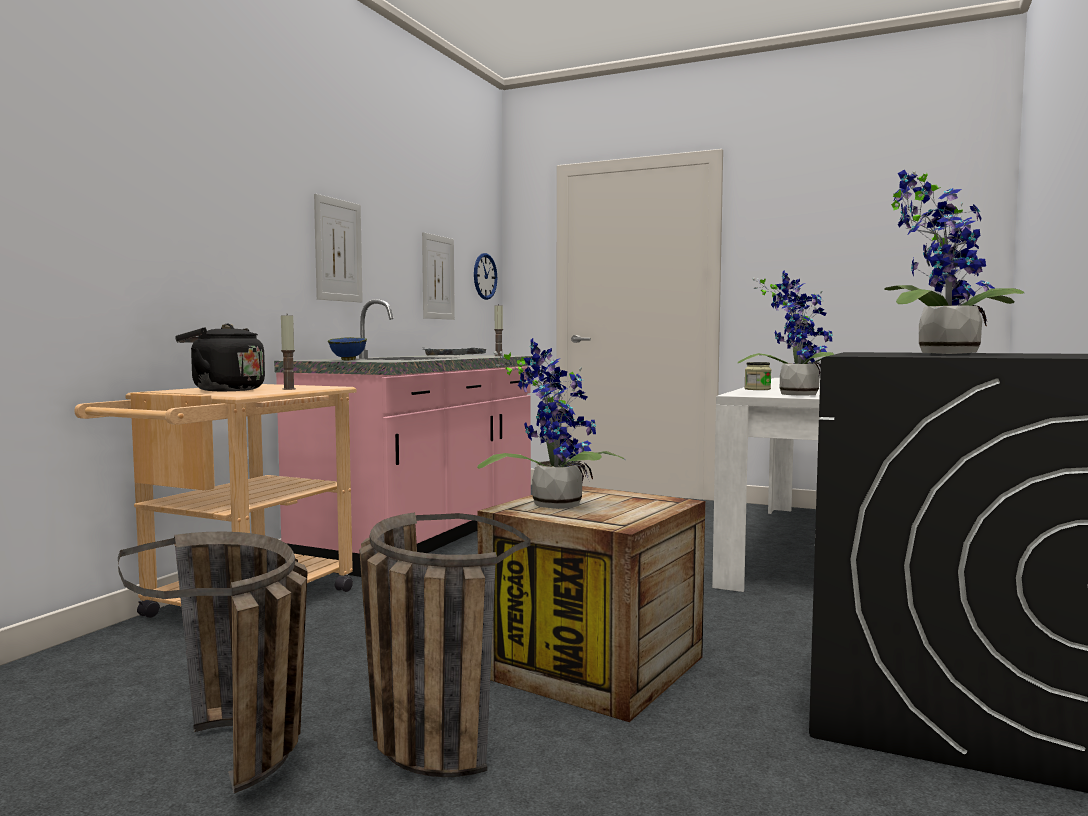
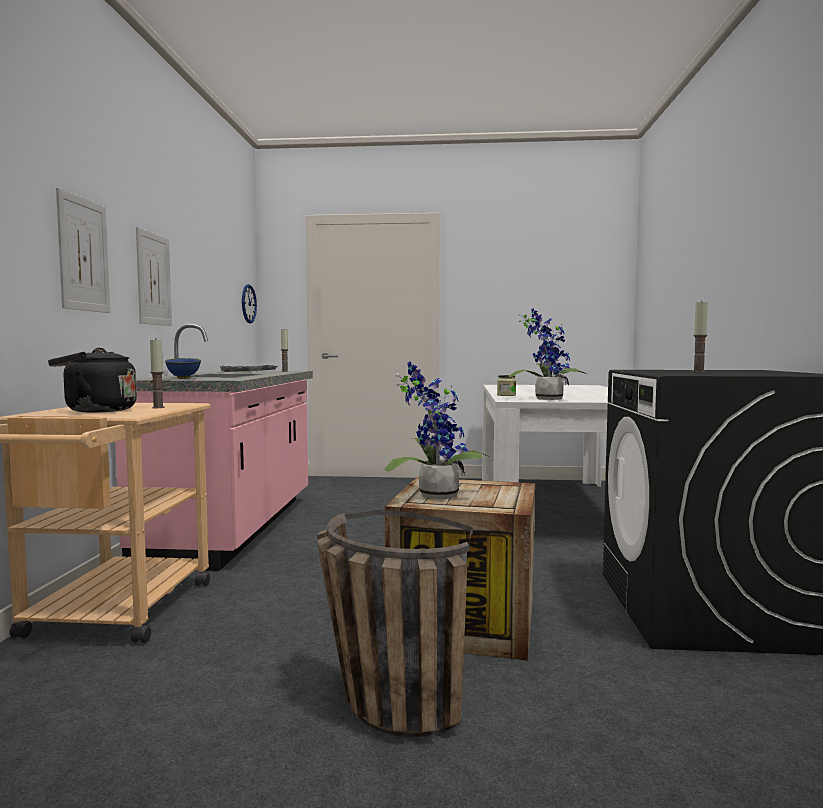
camera: 20 degrees left, 0 degrees up
basket [118,532,308,793] -> none
picture [422,232,455,320] -> picture moved to [56,188,110,313]
potted plant [884,170,1024,354] -> candle [692,300,708,372]

